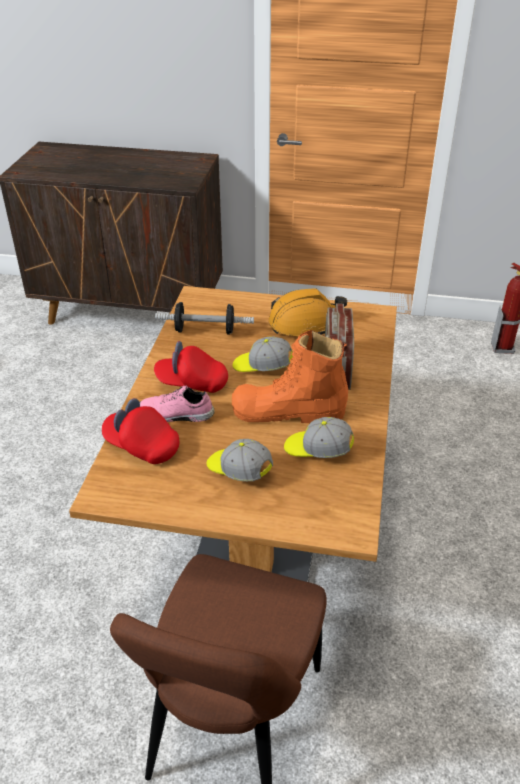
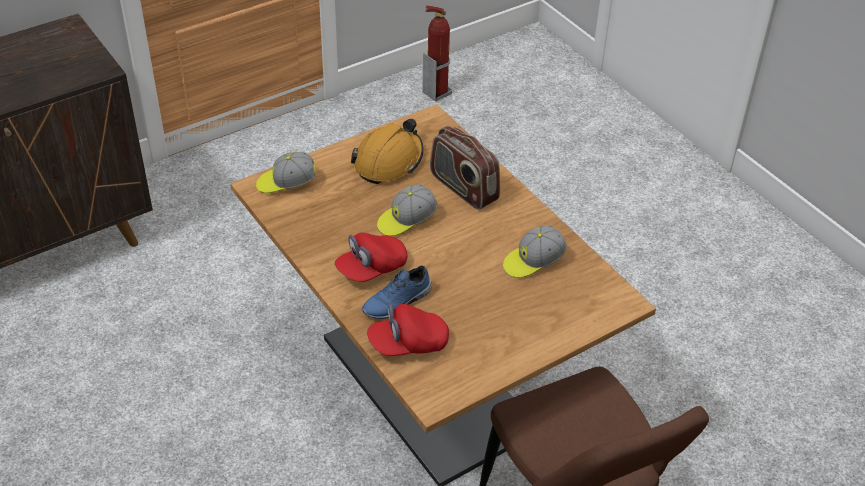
camera: 45 degrees left, 5 degrees up
pink shoe [140,386,215,422] -> blue shoe [362,265,432,319]
dumbbell [155,302,254,335] -> none
cap [207,439,273,481] -> cap moved to [256,152,316,193]
orange boot [232,330,348,423] -> none

